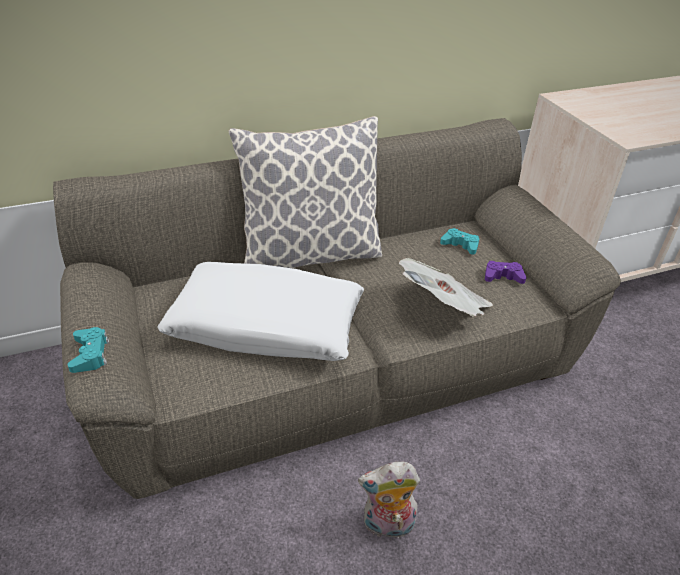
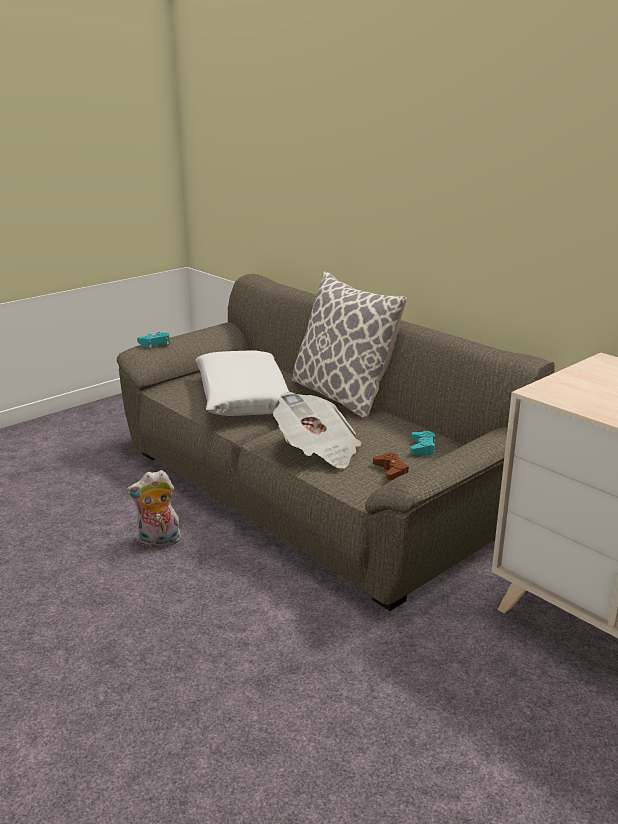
camera: 70 degrees right, 15 degrees down
plush toy [358,462,420,542] -> plush toy turned 75 degrees counterclockwise [127,470,182,547]
purple game controller [485,261,527,284] -> brown game controller [373,453,409,480]

